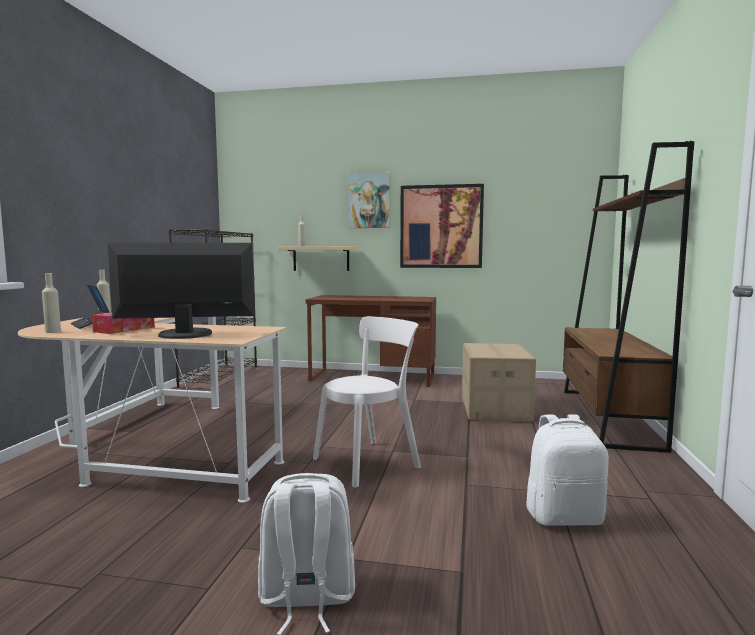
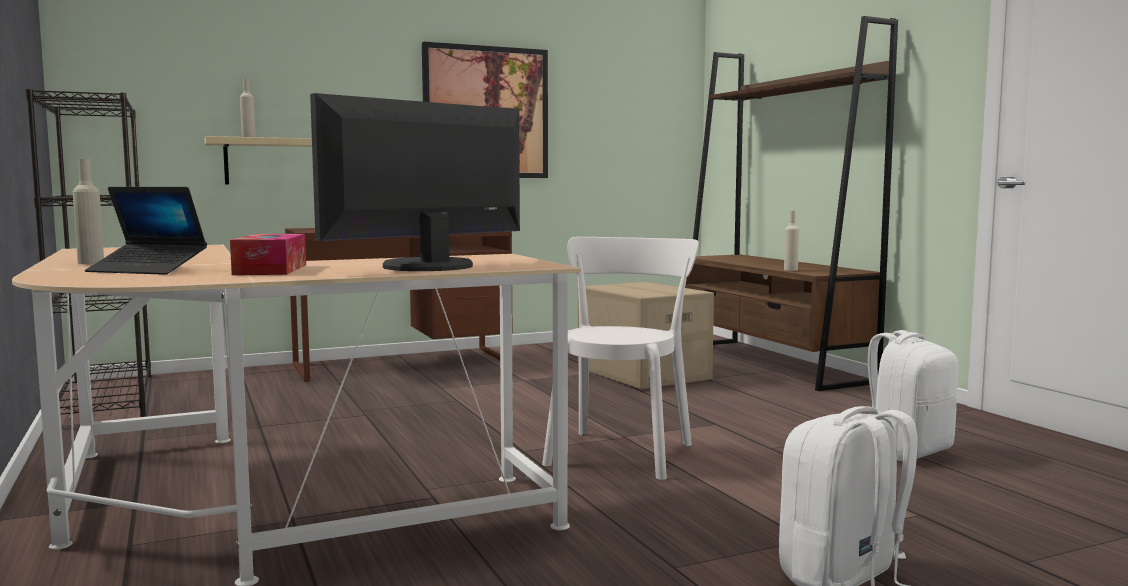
camera: 35 degrees left, 0 degrees up
beige bottle [42,273,61,333] -> beige bottle moved to [784,211,799,271]
picture [347,173,390,228] -> none

